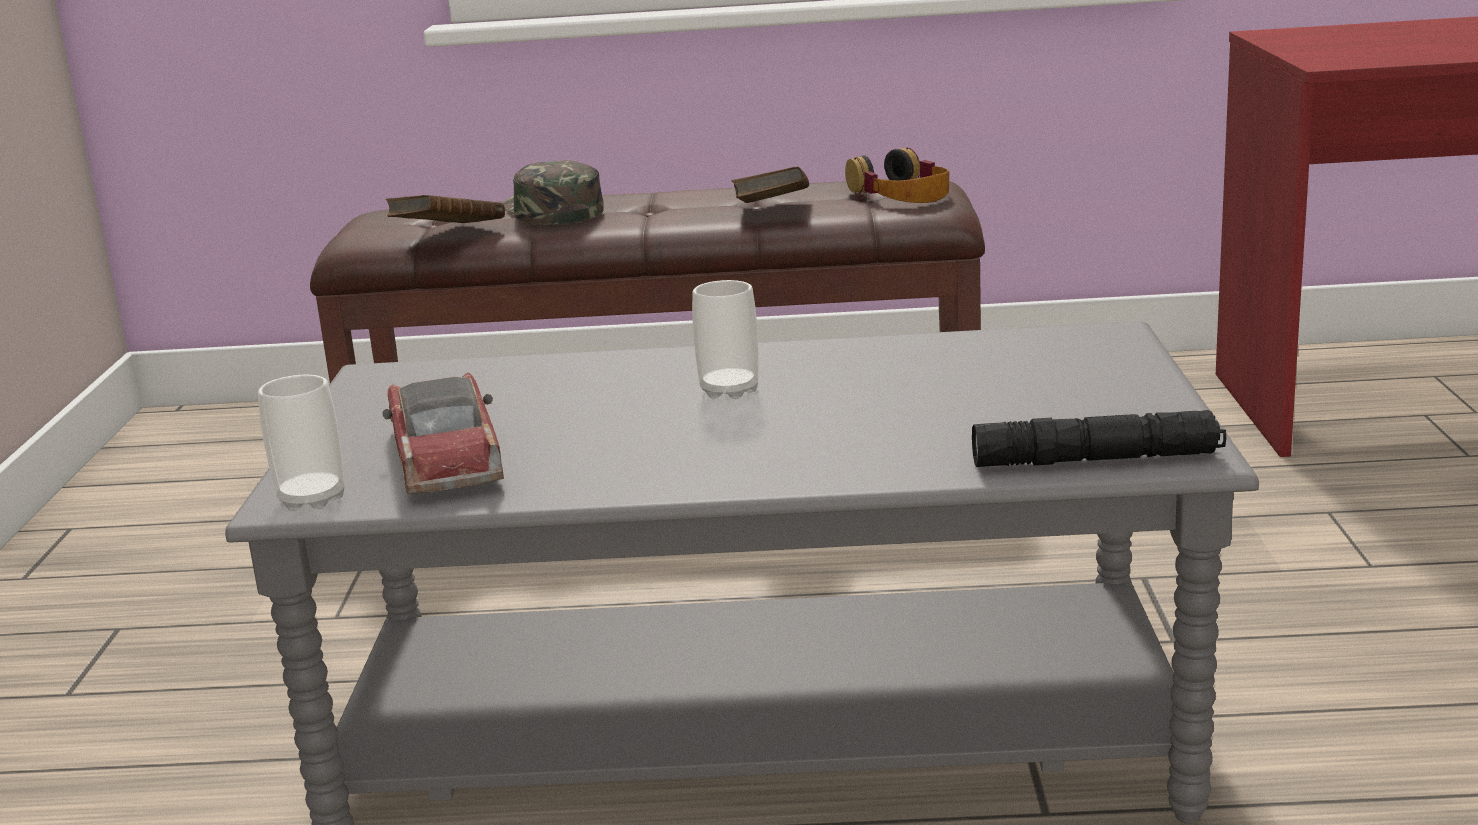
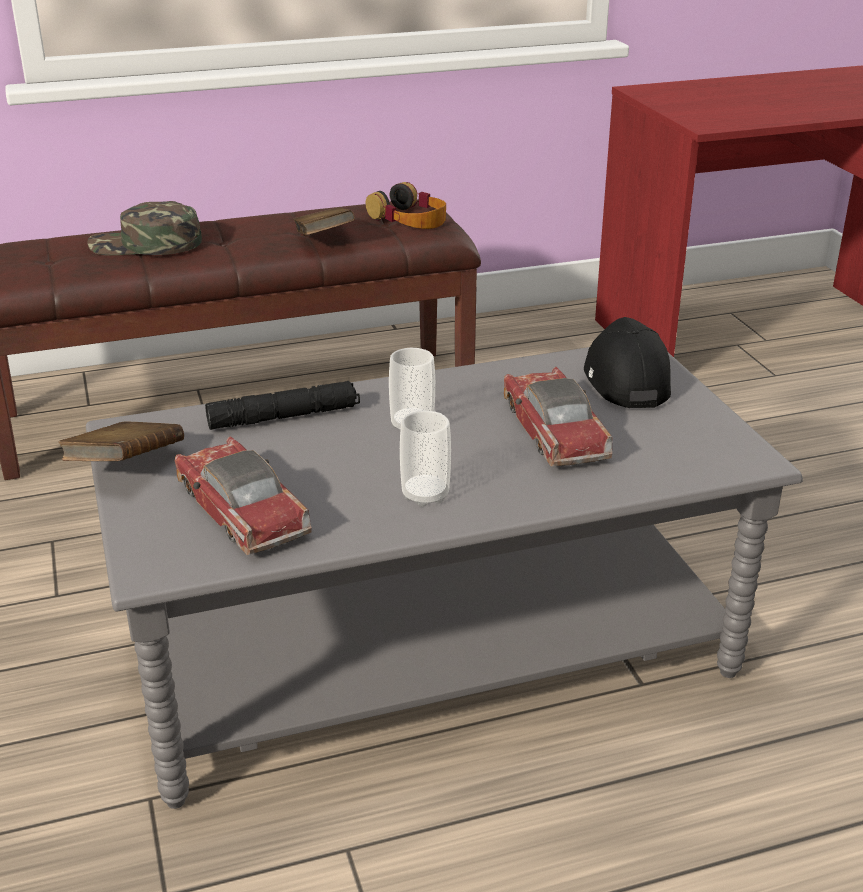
camera: 20 degrees left, 10 degrees up
cup [258,375,344,511] -> cup moved to [400,411,451,507]
brown book [386,195,505,223] -> brown book moved to [58,421,184,461]
green cap [504,160,604,225] -> green cap turned 45 degrees counterclockwise [87,201,202,255]
black flashlight [972,410,1226,467] -> black flashlight moved to [205,381,360,430]
none -> toy car [504,367,613,466]
none -> black cap [584,317,671,408]

